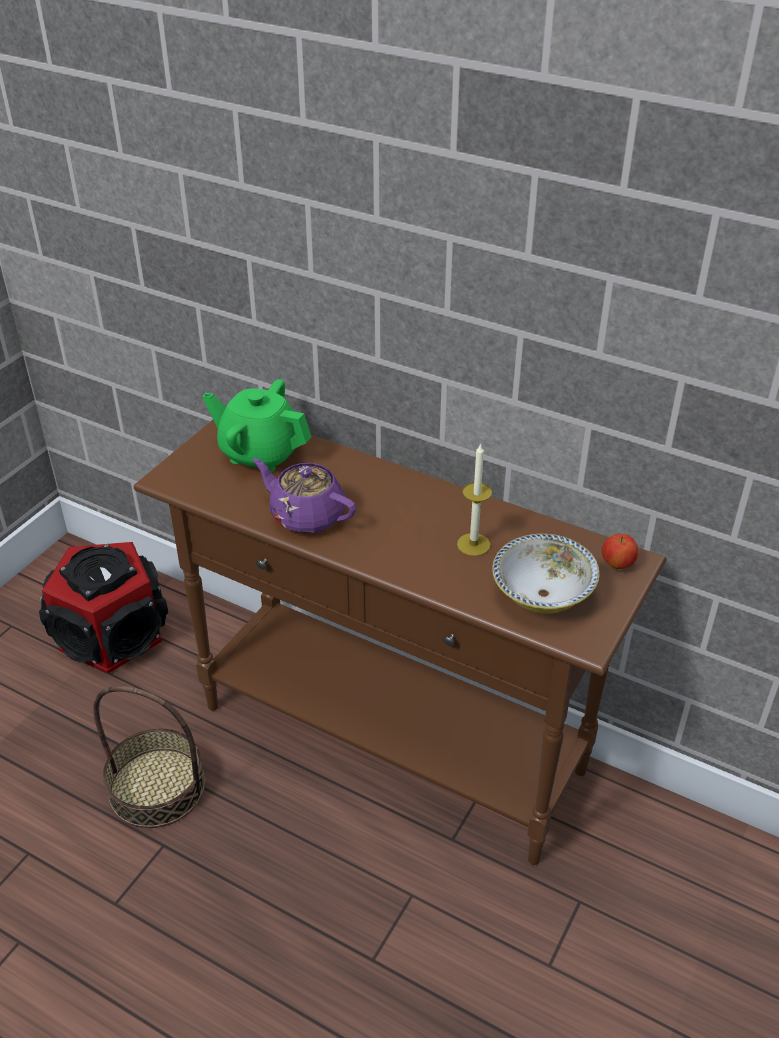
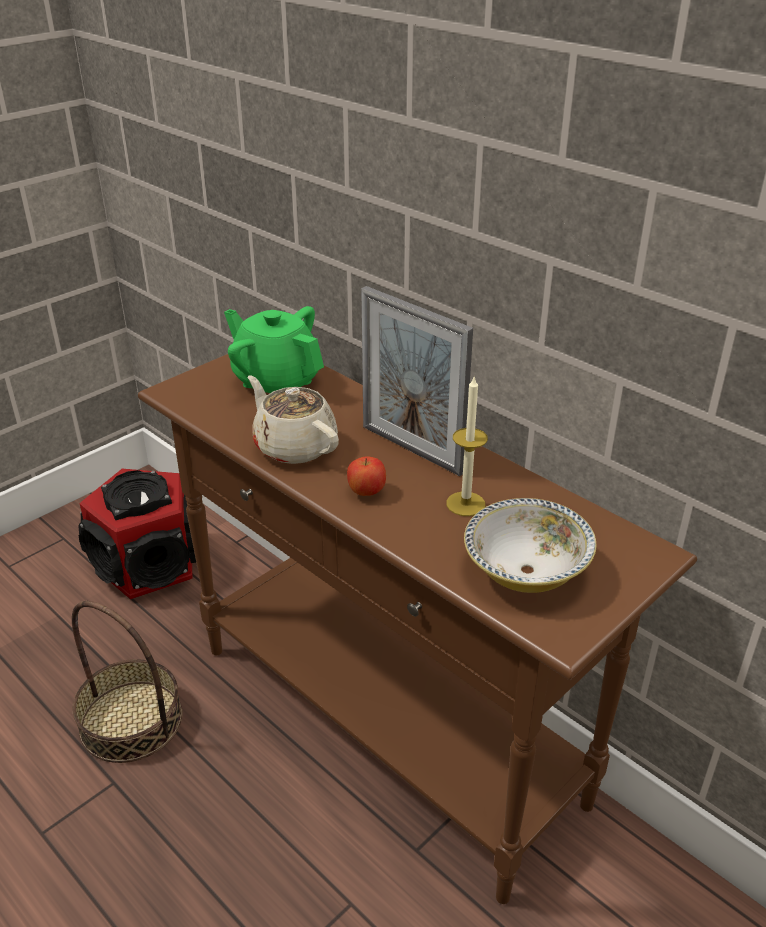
camera: 15 degrees right, 5 degrees down
purple teapot [252,458,356,534] -> beige teapot [248,376,339,464]
apple [602,534,638,569] -> apple moved to [347,456,386,496]
none -> picture frame [361,286,473,476]

